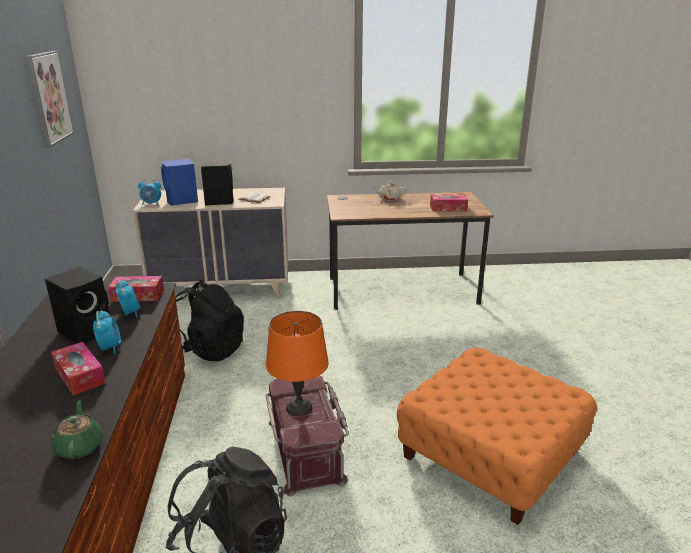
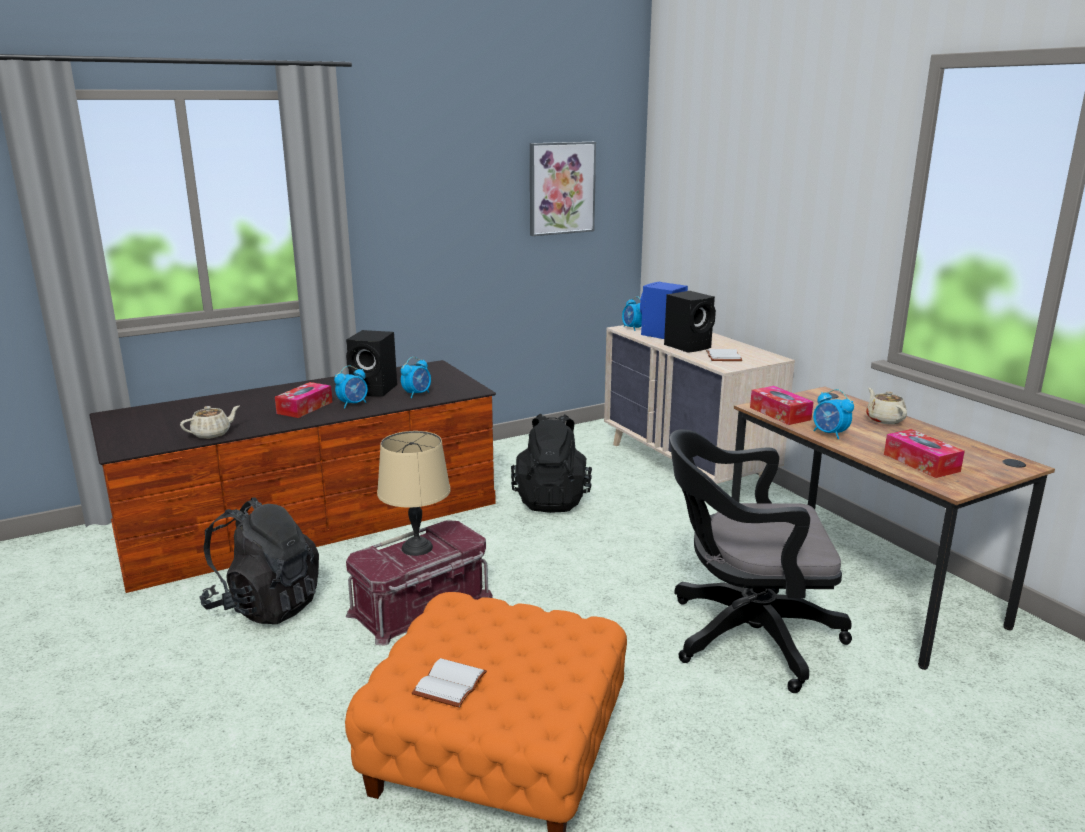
camera: 65 degrees right, 5 degrees down
green teapot [52,400,103,459] -> beige teapot [180,406,239,439]
tissue box [108,276,164,302] -> tissue box moved to [750,386,814,425]
orange table lamp [266,311,329,416] -> beige table lamp [377,431,451,556]
none -> white book [412,658,487,708]
none -> black office chair [669,430,852,693]
none -> alarm clock [813,389,854,439]

